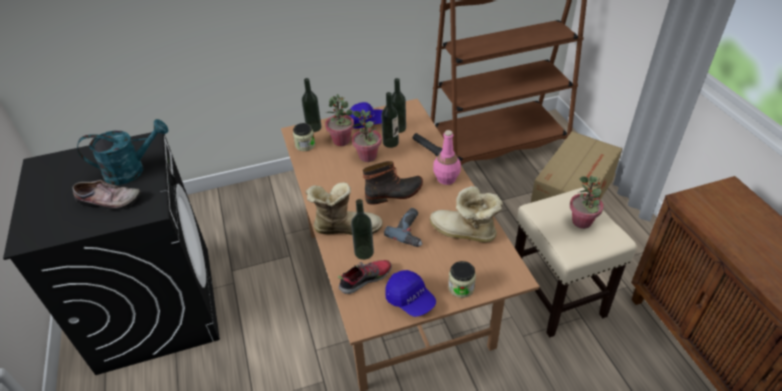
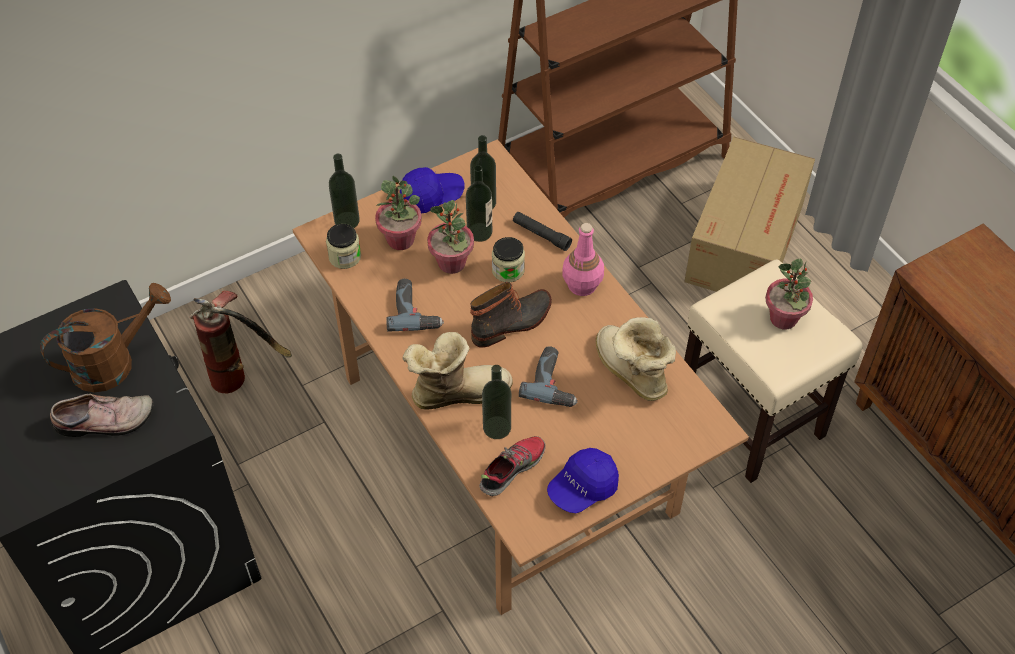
camera: 15 degrees left, 10 degrees up
turquoise watering can [77,119,169,185] -> brown watering can [40,283,171,393]
blue cap [385,270,436,317] -> blue cap turned 105 degrees clockwise [547,448,619,513]
boot [430,186,503,242] -> boot turned 45 degrees clockwise [596,317,676,401]
jar [448,261,476,298] -> jar moved to [492,237,525,282]
none -> fire extinguisher [190,291,292,393]
none -> power drill [387,279,444,332]

